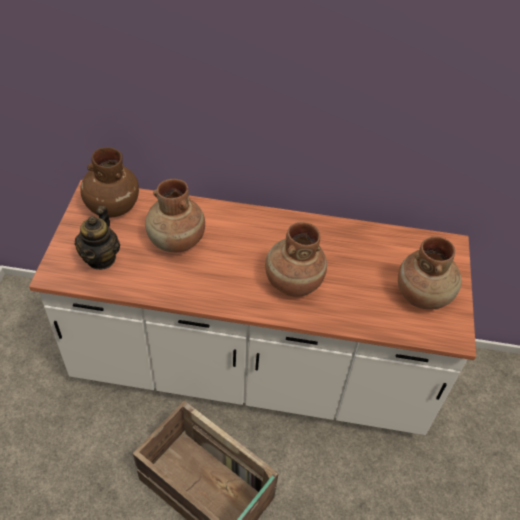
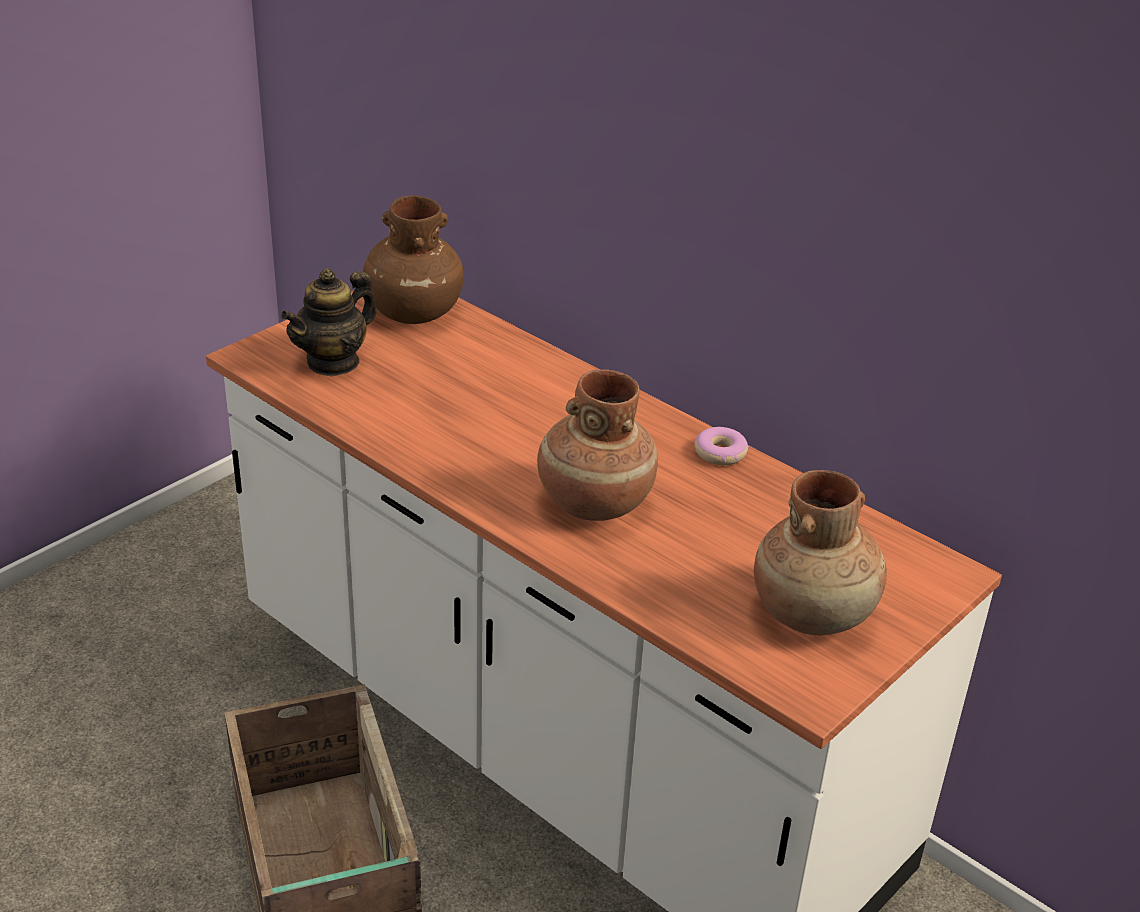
camera: 35 degrees right, 15 degrees down
brown vase [145,179,205,252] -> none
none -> donut [695,427,749,465]

